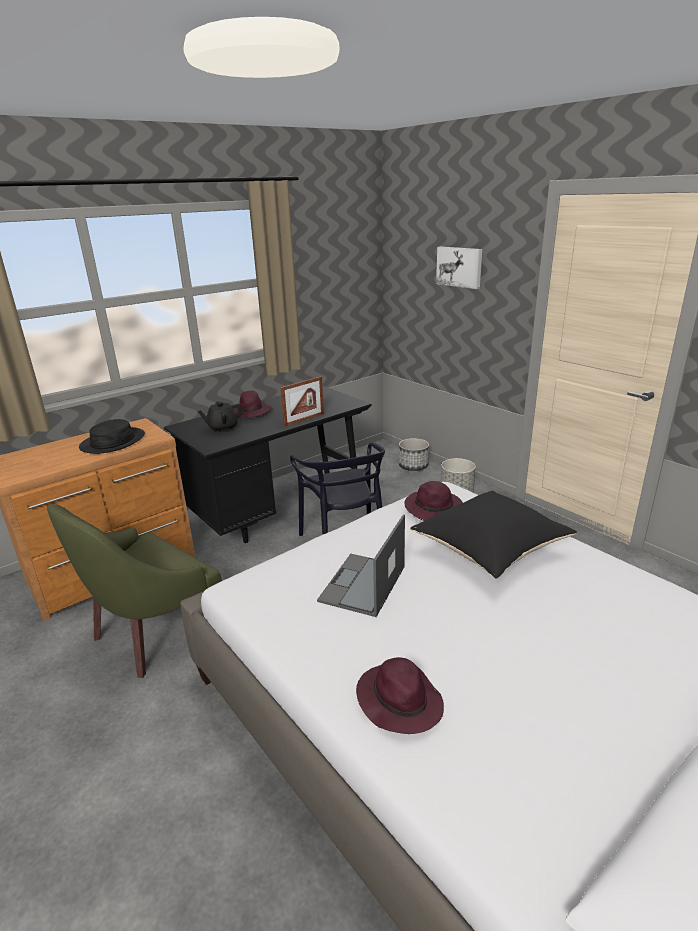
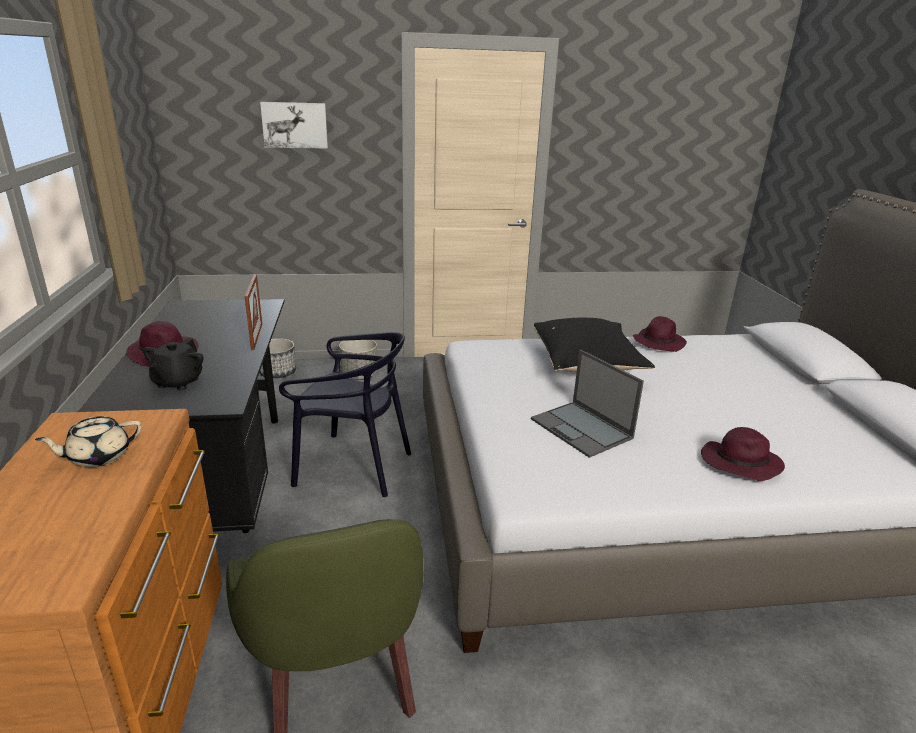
camera: 60 degrees left, 0 degrees up
black hat [79,419,145,454] -> beige teapot [35,416,142,468]
purple hat [404,481,463,521] -> purple hat moved to [633,316,687,352]

